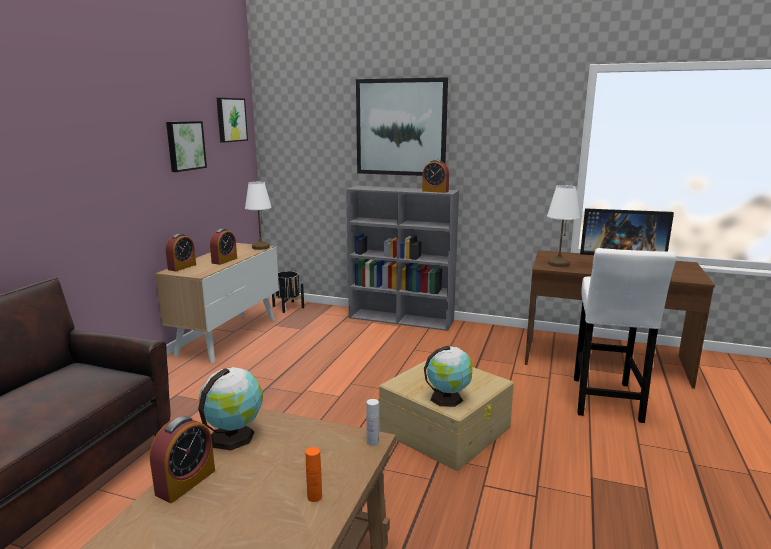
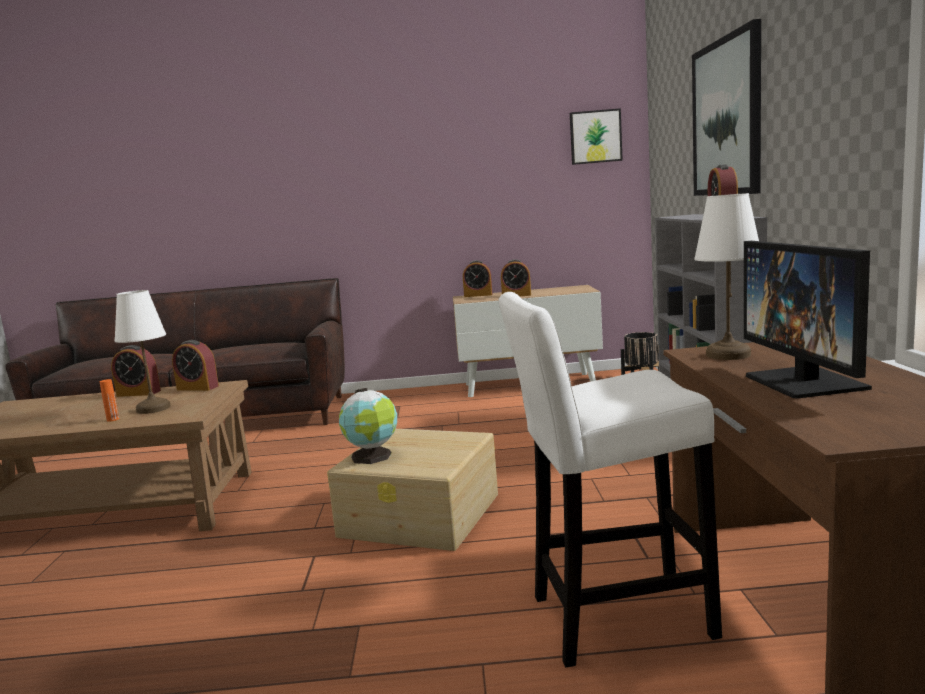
camera: 70 degrees right, 5 degrees down
picture [166,121,207,172] -> none
globe [198,367,263,450] -> alarm clock [172,340,219,391]
white table lamp [245,182,272,250] -> white table lamp moved to [114,290,170,414]
white bottle [366,399,379,446] -> none

